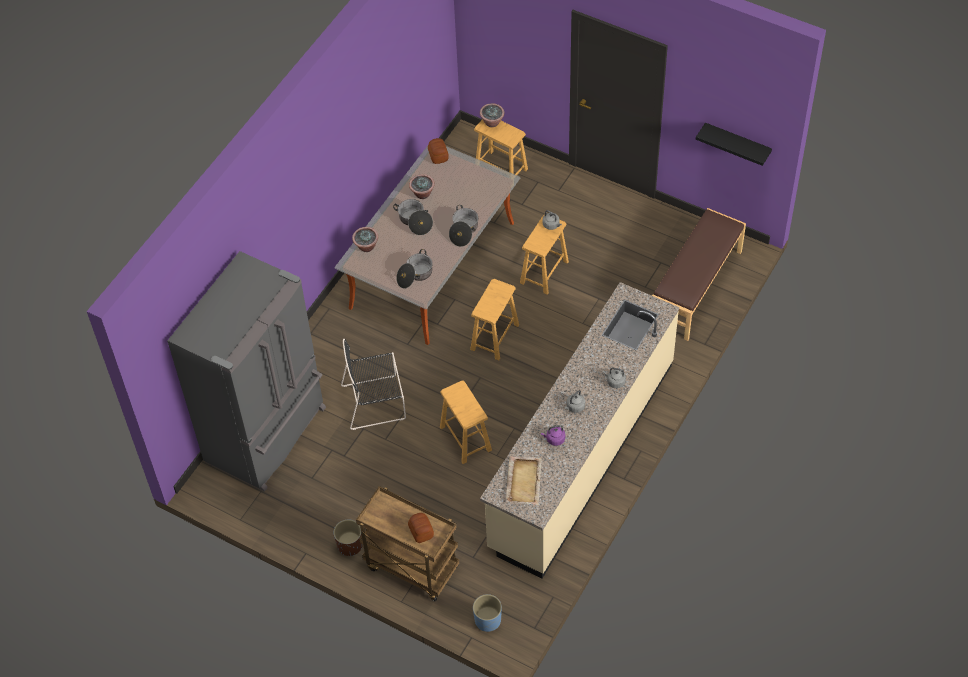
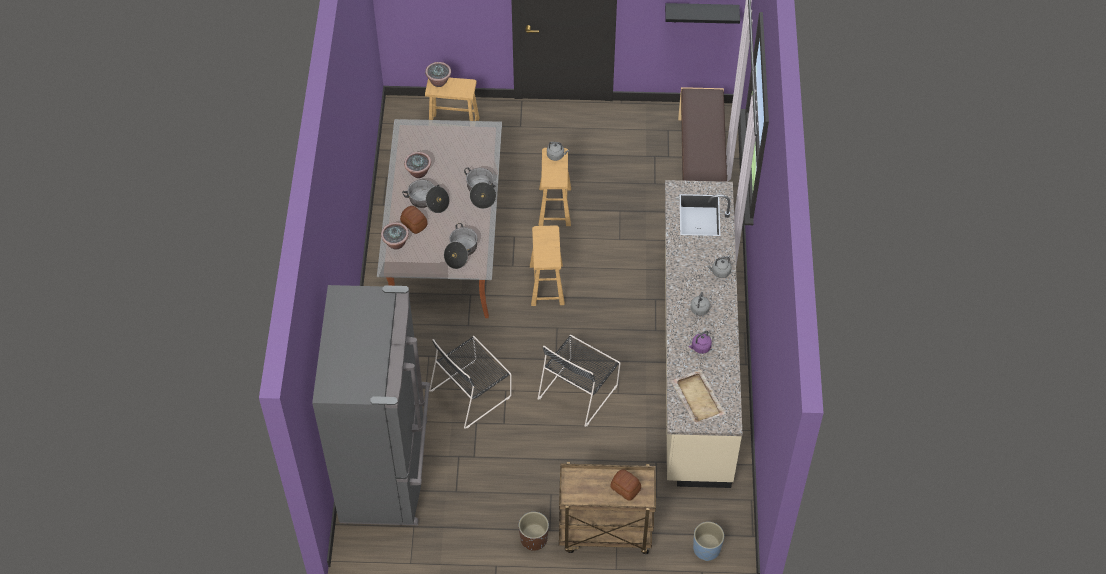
camera: 30 degrees left, 0 degrees up
bread [428,138,449,164] -> bread moved to [400,206,427,234]
brown stool [440,381,492,464] -> black chair [538,335,621,427]

